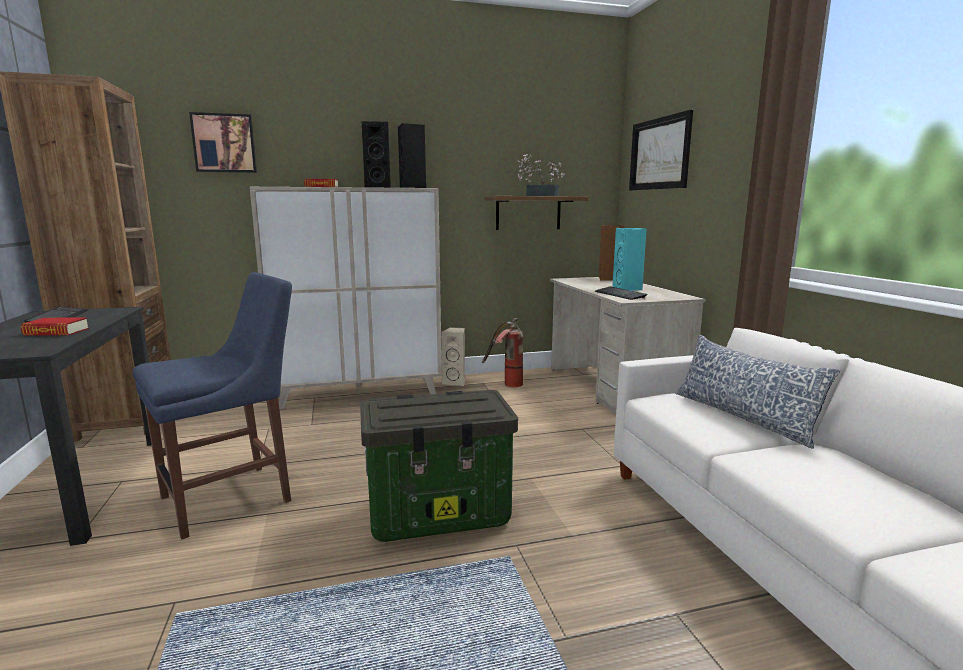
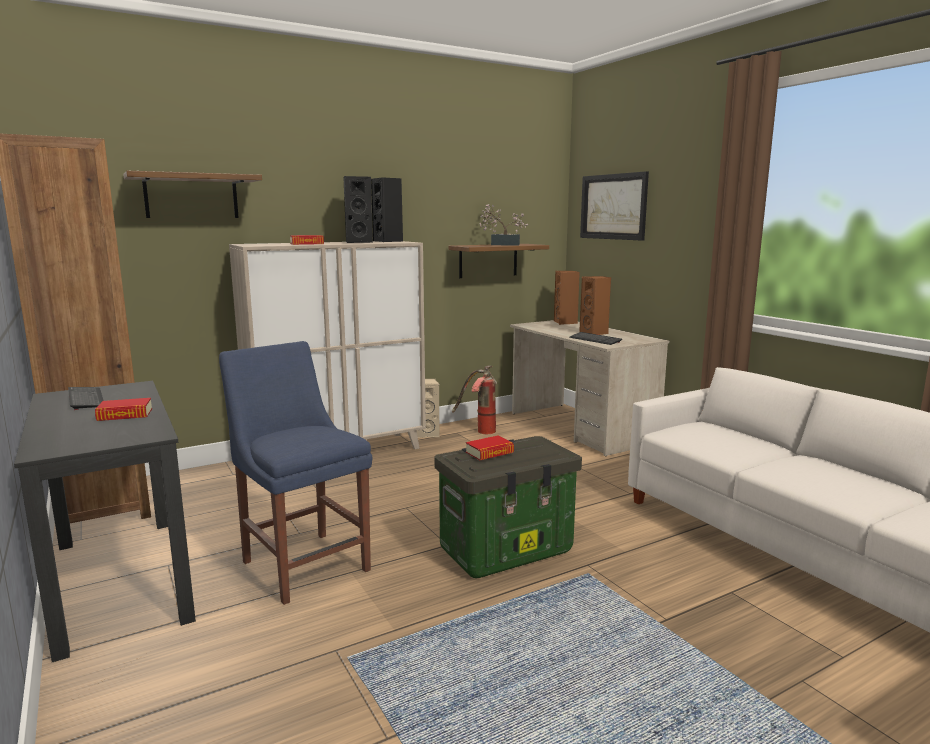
camera: 15 degrees left, 0 degrees up
blue chair [133,272,292,539] -> blue chair turned 75 degrees counterclockwise [219,341,372,605]
picture [189,112,257,173] -> shelf [123,171,262,218]
turquoise speaker [612,228,647,291] -> brown speaker [579,276,611,335]
pillow [675,334,840,449] -> none
none -> book [466,435,514,460]

